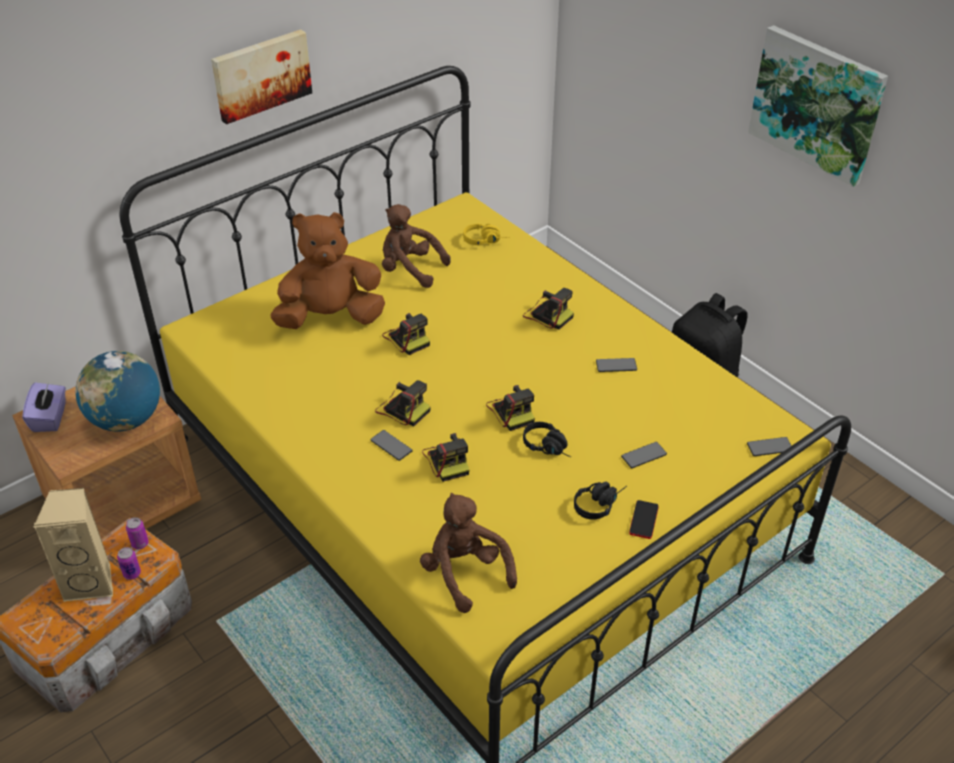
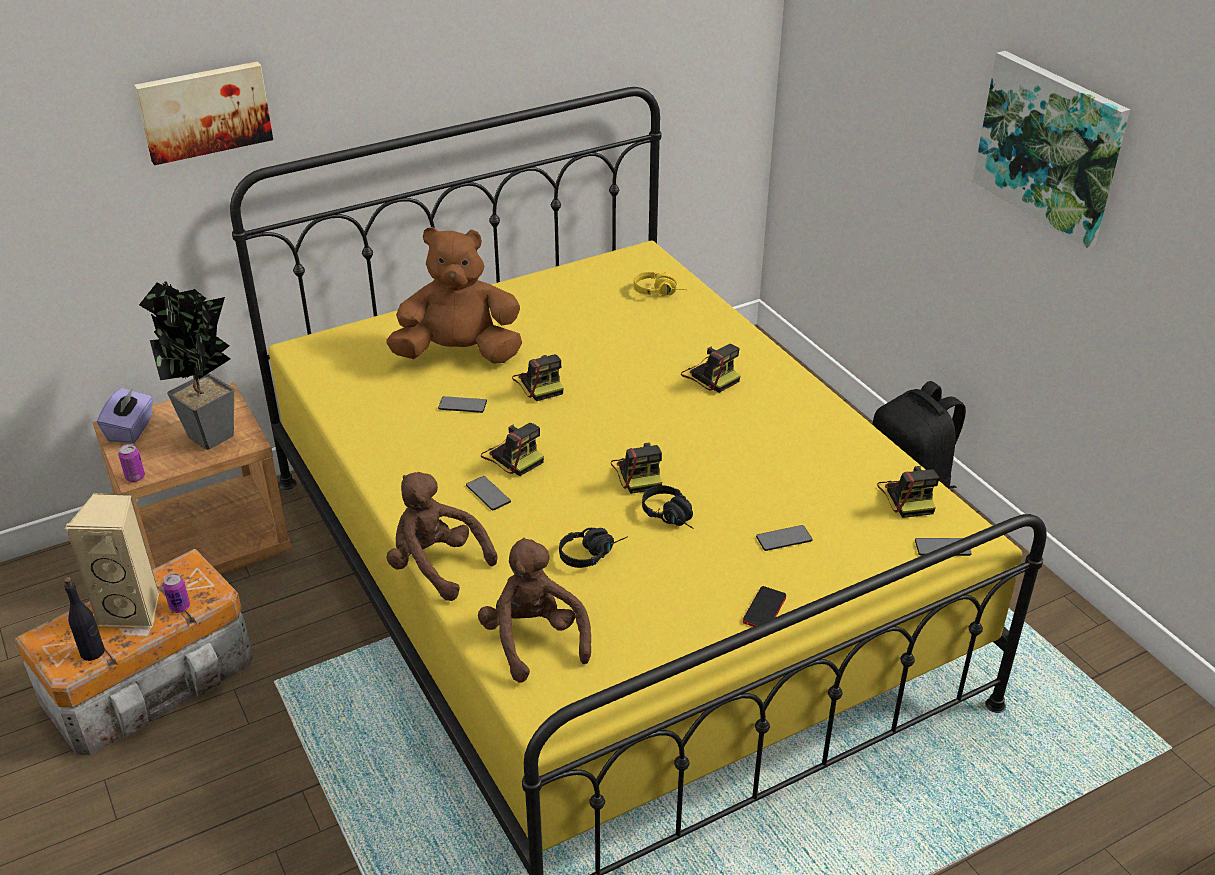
camera: 10 degrees right, 5 degrees down
globe [75,351,160,432] -> potted plant [139,281,234,450]
can [126,517,149,549] -> can moved to [118,444,145,482]
picture [211,29,312,124] -> picture moved to [134,61,273,165]
brown plush toy [382,204,451,288] -> brown plush toy moved to [387,472,497,601]
camera [422,433,469,482] -> camera moved to [877,466,939,518]
black headphones [574,482,627,520] -> black headphones moved to [559,528,628,568]
phone [596,358,637,372] -> phone moved to [438,396,487,413]
none -> black bottle [64,577,105,661]

